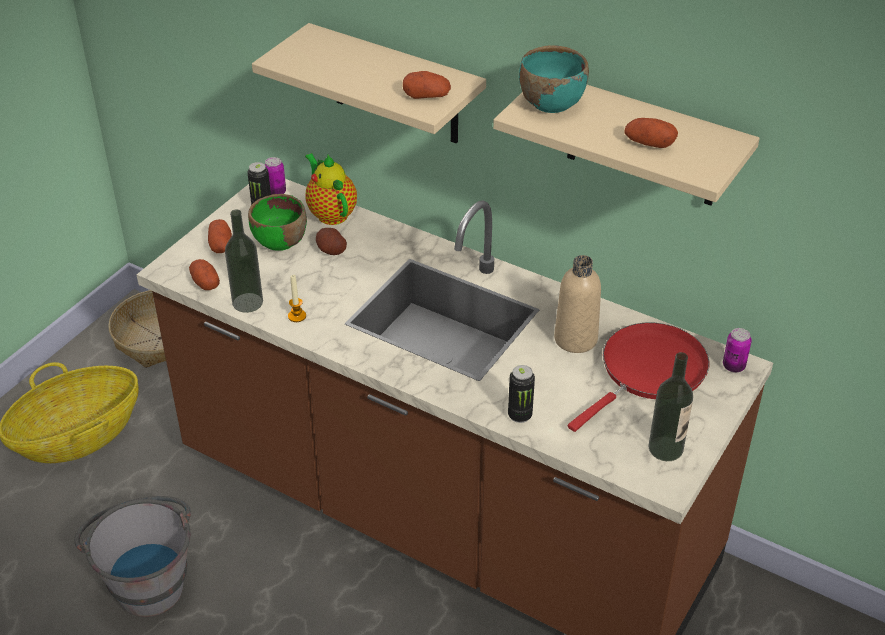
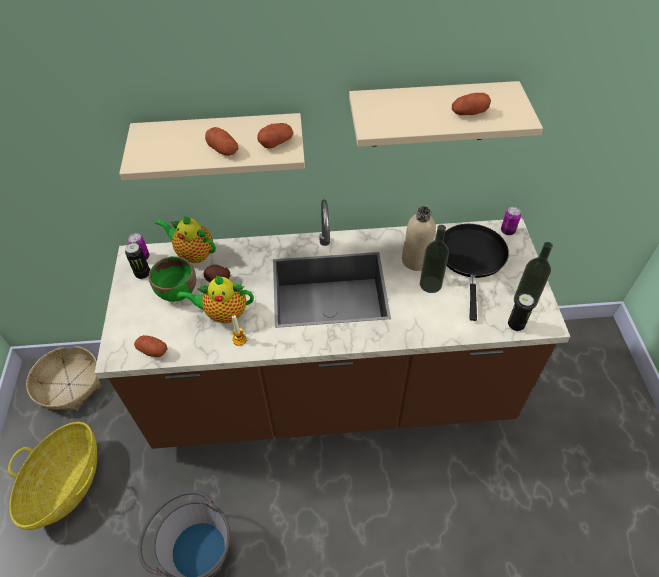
camera: 35 degrees left, 10 degrees up
potato [208,219,232,253] -> potato moved to [205,127,238,156]
bottle [225,210,263,313] -> bottle moved to [420,225,449,293]
can [508,365,535,423] -> can moved to [508,294,534,331]
turquoise bowl [519,45,589,113] -> none
red frying pan [568,323,709,432] -> black frying pan [443,224,509,321]
none -> teapot [177,276,254,323]

